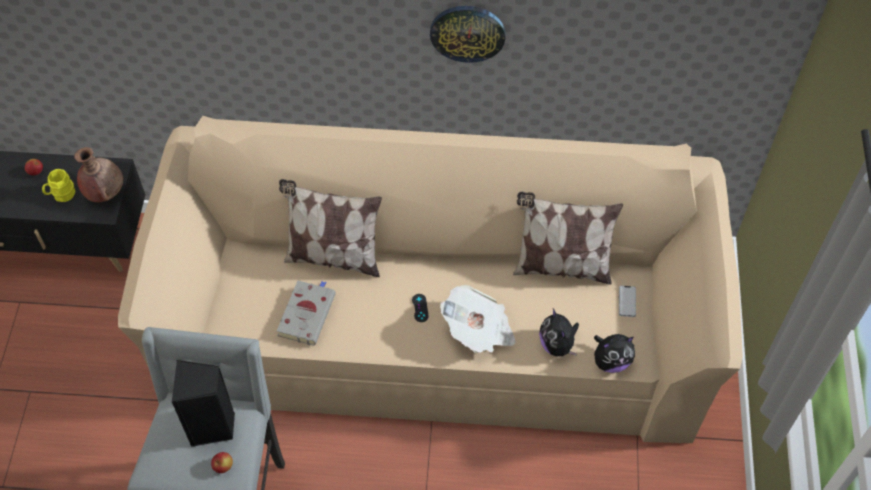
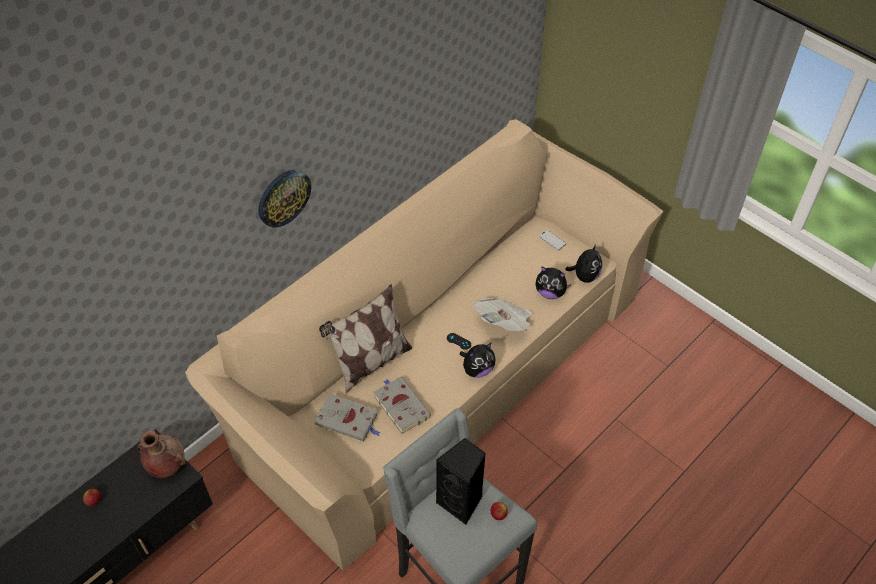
camera: 50 degrees left, 5 degrees down
yellow mug [42,169,75,202] -> none
wall clock [430,6,506,63] -> wall clock moved to [258,170,311,228]
pillow [513,191,623,285] -> none
none -> grey book [315,393,381,441]
none -> plush toy [460,343,495,378]

